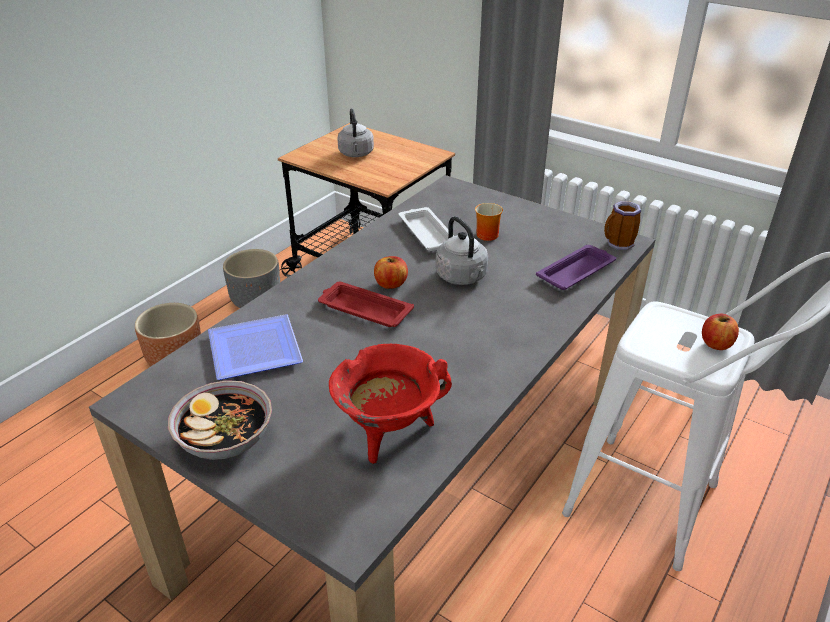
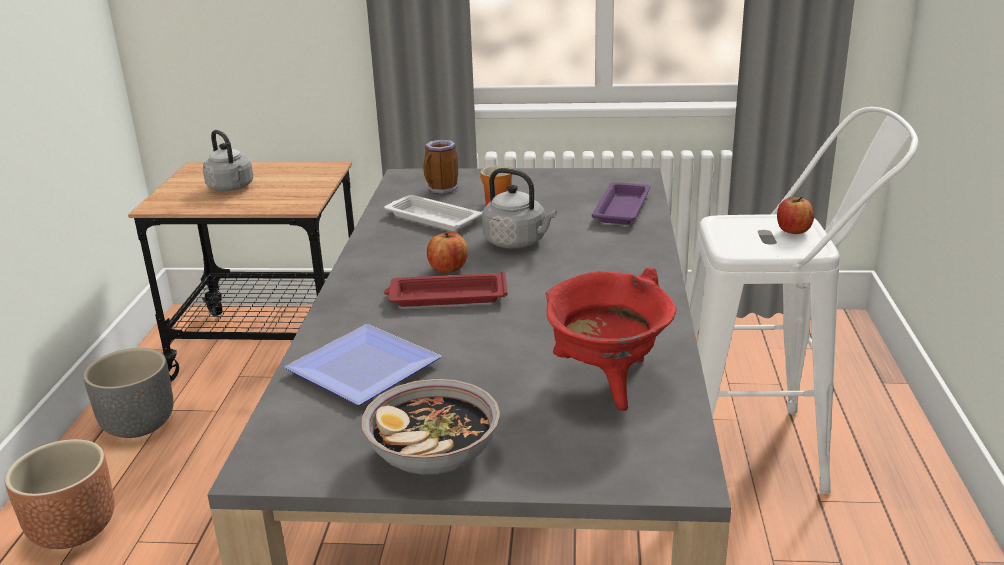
camera: 30 degrees left, 10 degrees down
mug [604,201,641,250] -> mug moved to [423,140,458,194]

